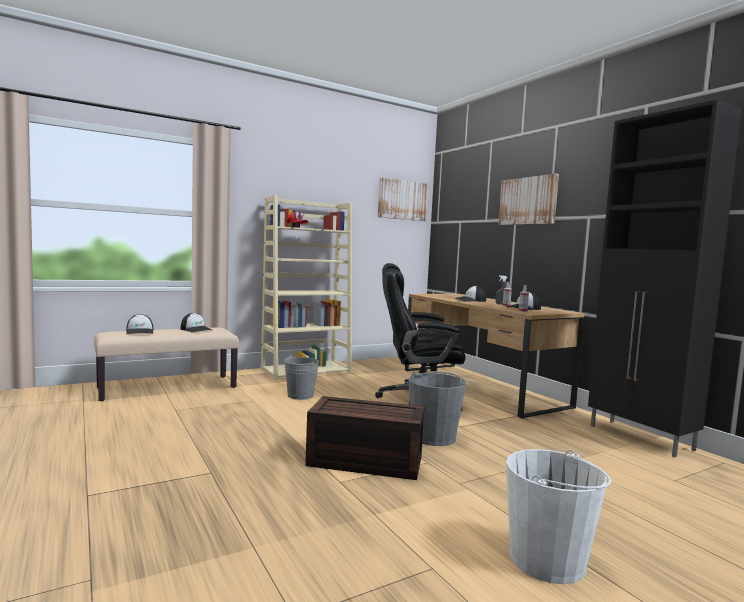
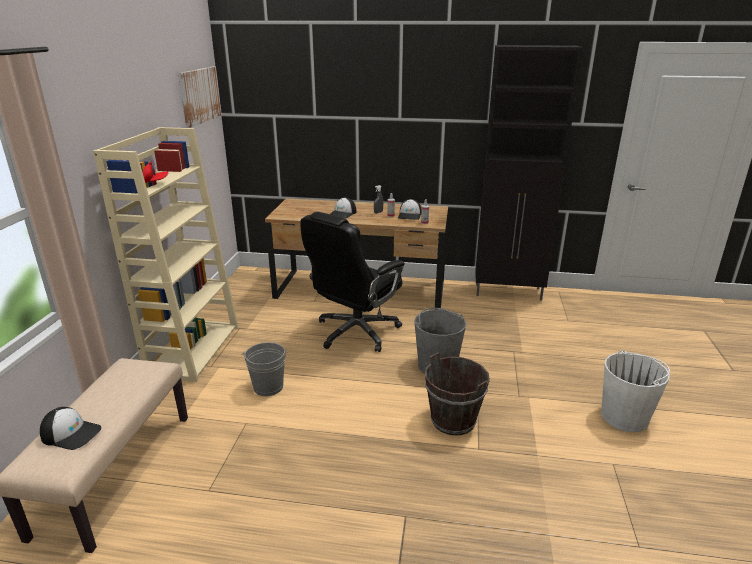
camera: 50 degrees left, 20 degrees up
cap [181,313,212,332] -> none
brown storage box [305,396,425,480] -> brown bucket [425,352,490,436]
picture [498,174,559,225] -> none

